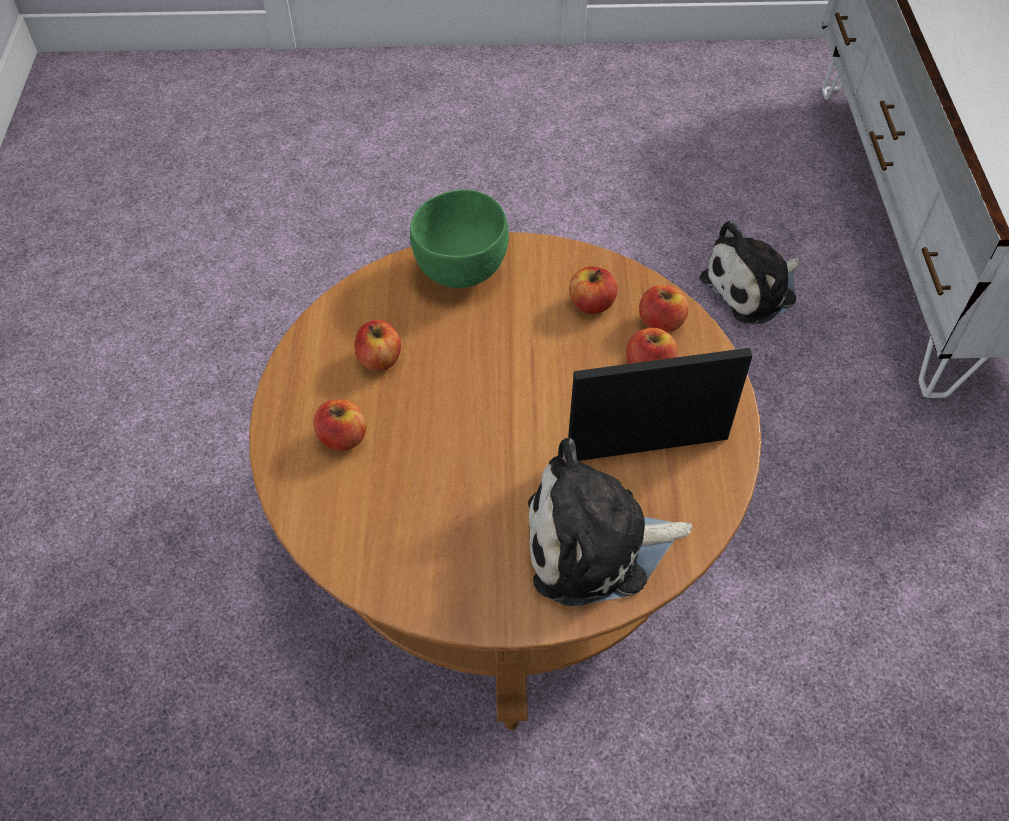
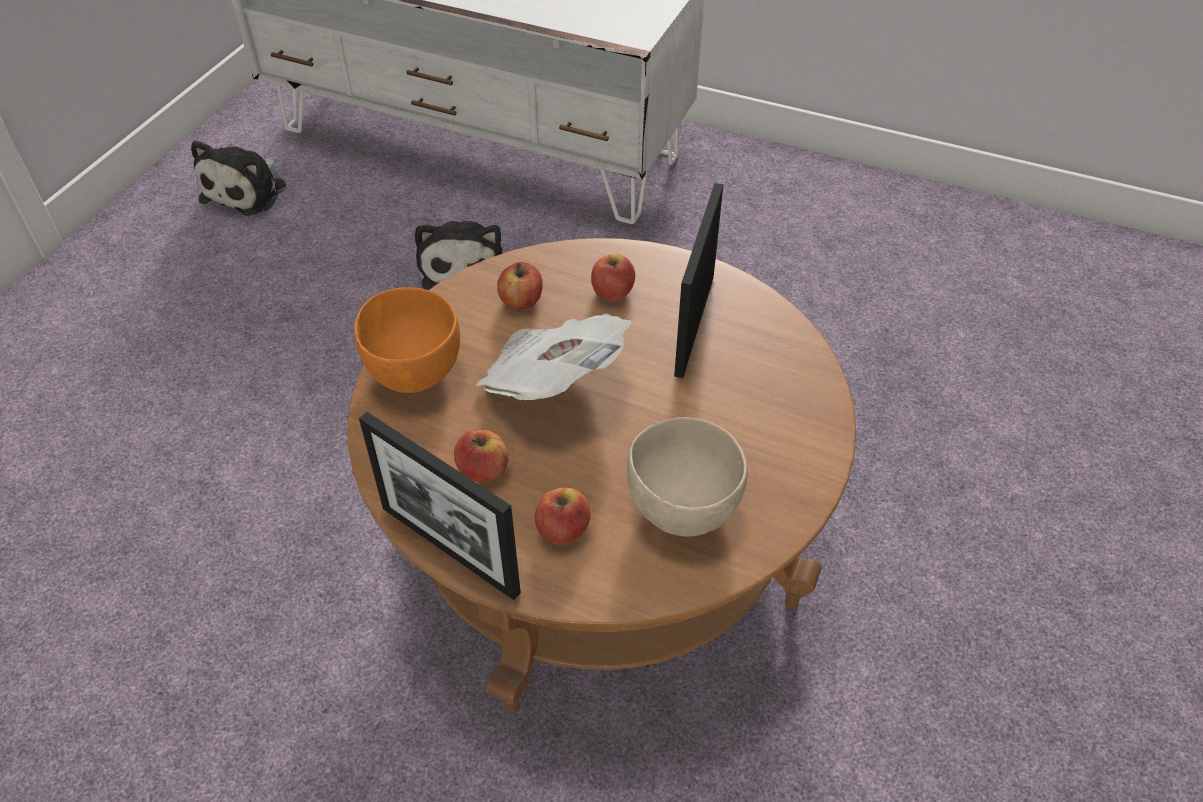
camera: 65 degrees left, 5 degrees down
green bowl [410,190,509,288] -> orange bowl [354,287,460,393]
plush toy [528,438,692,606] -> plush toy moved to [191,140,286,216]
apple [639,285,689,333] -> none
none -> picture frame [359,412,521,600]
none -> newspaper [476,314,632,400]
none -> beige bowl [627,417,748,536]

